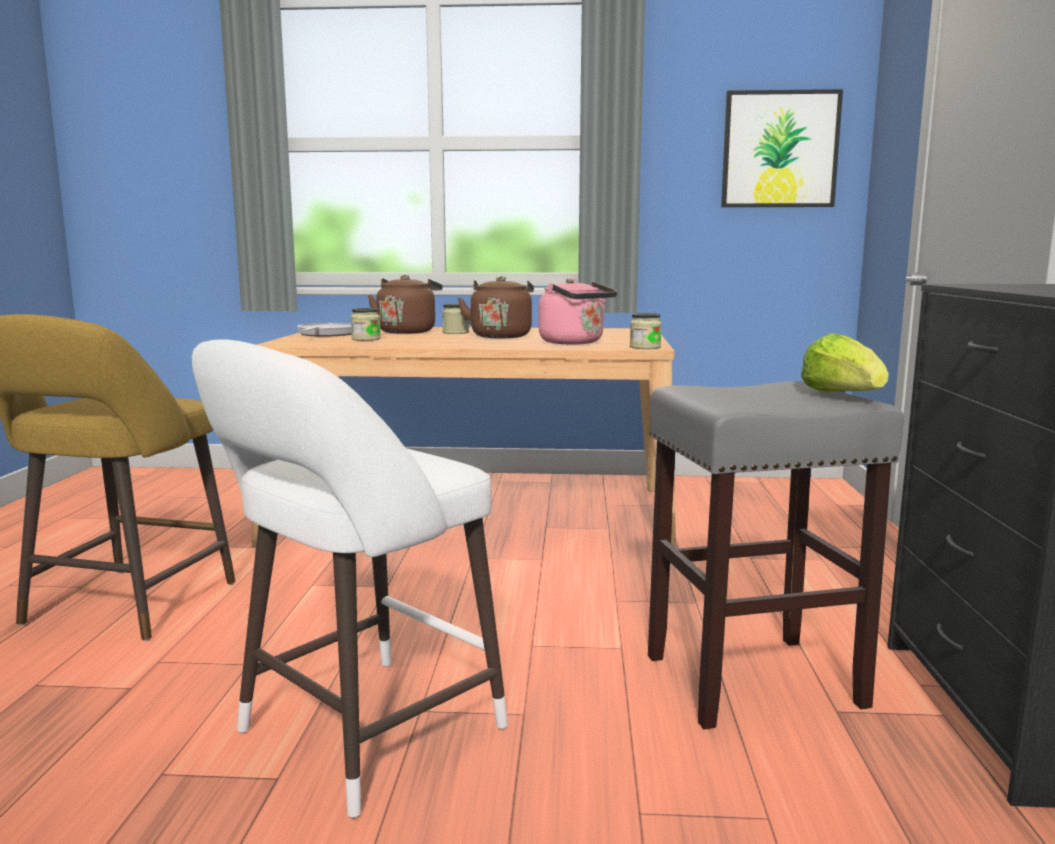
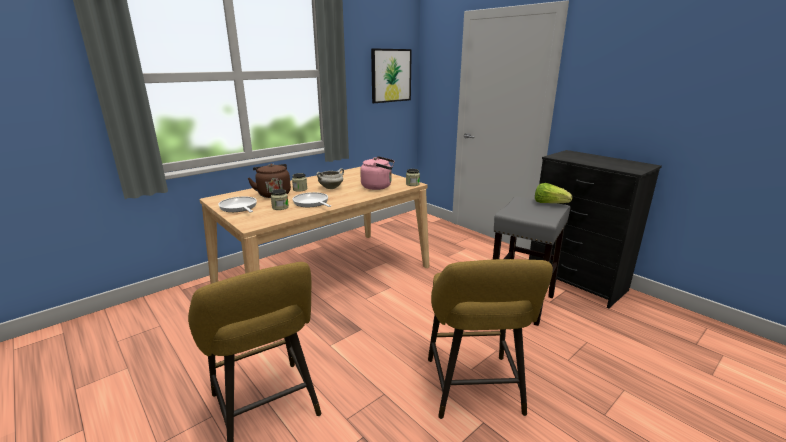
camera: 45 degrees left, 10 degrees up
white stool [192,339,508,819] -> yellow stool [428,259,553,419]
brown kettle [458,276,534,339] -> white cooking pot [316,168,344,189]
none -> frying pan [293,192,331,207]

